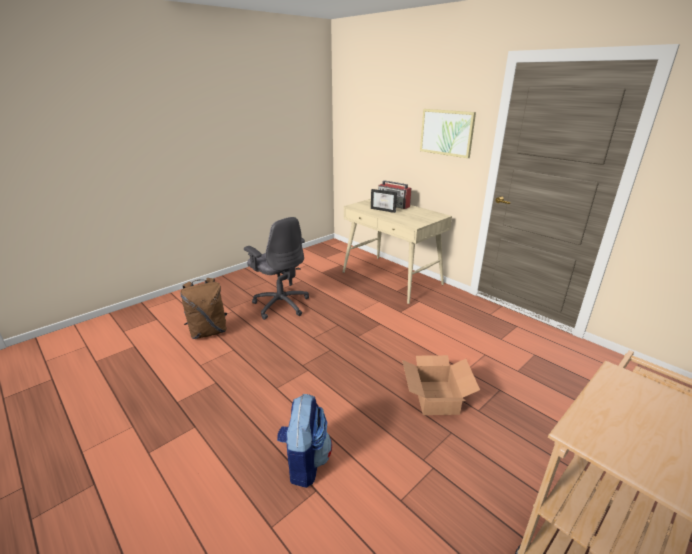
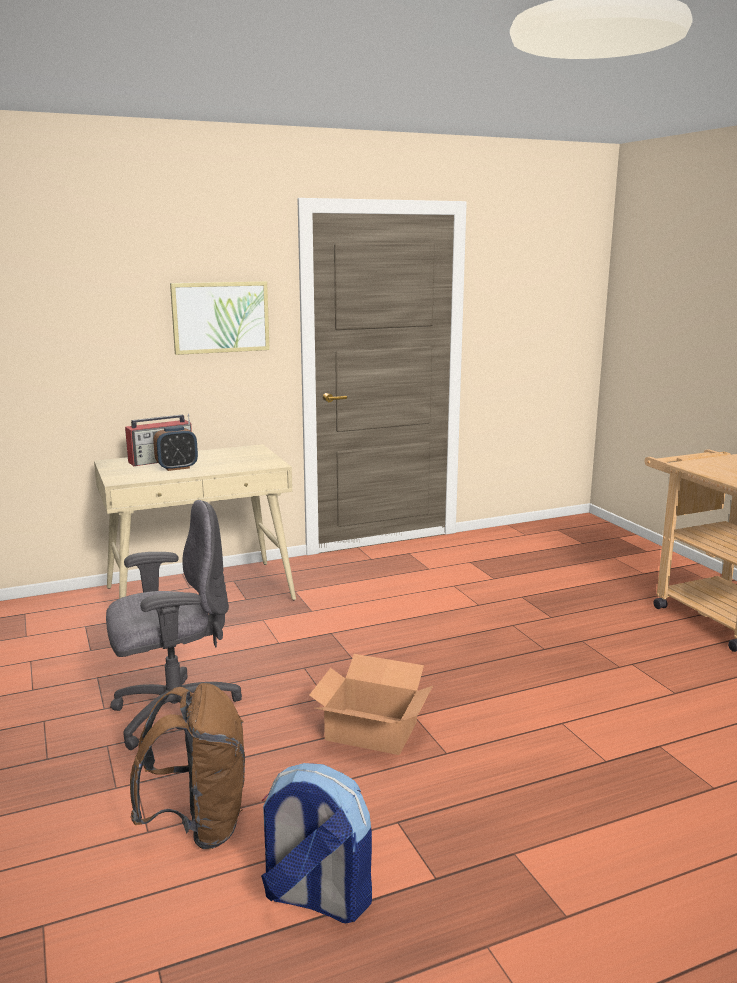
camera: 70 degrees left, 10 degrees down
backpack [277,394,332,488] -> backpack moved to [261,763,372,923]
picture frame [371,189,397,213] -> alarm clock [153,426,198,471]
cardboard box [402,355,480,415] -> cardboard box moved to [309,654,433,755]

